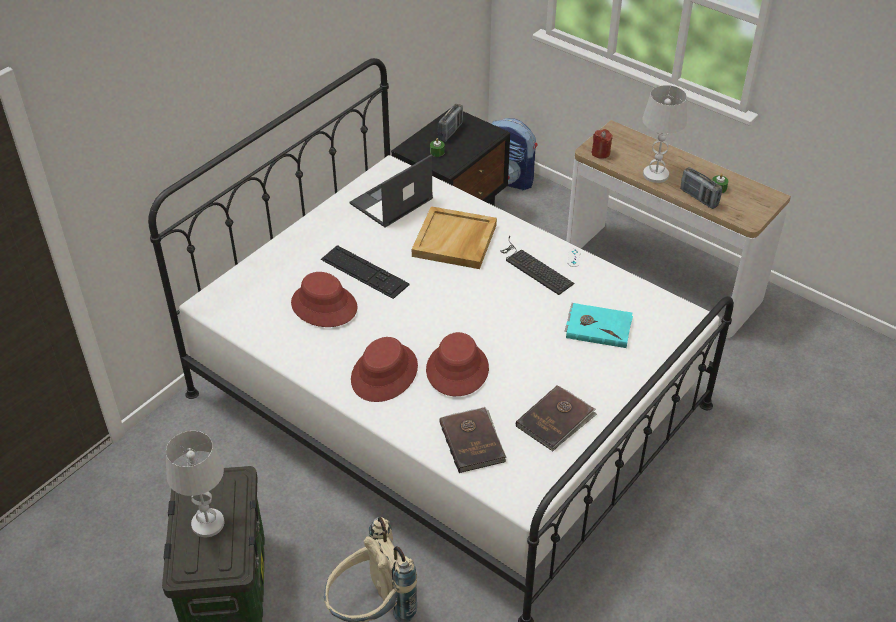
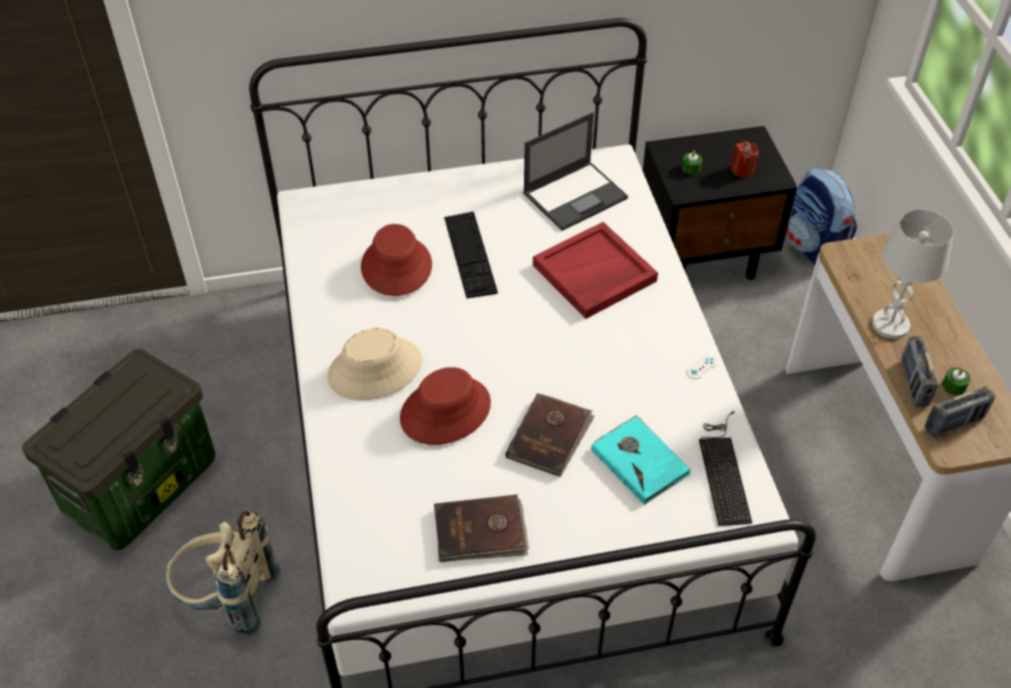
camera: 40 degrees right, 5 degrees up
white table lamp [166,431,224,537] -> none
laptop [350,155,433,228] -> laptop turned 150 degrees clockwise [523,112,628,231]
red hat [351,337,418,402] -> beige hat [327,328,422,400]
beige tray [412,206,497,269] -> red tray [533,222,658,319]
radio [438,104,463,142] -> radio moved to [925,387,995,437]
brown book [439,407,507,473] -> brown book moved to [506,393,595,477]
keyboard [500,236,574,295] -> keyboard moved to [699,411,752,526]
red candle [592,129,613,159] -> red candle moved to [730,141,759,177]

